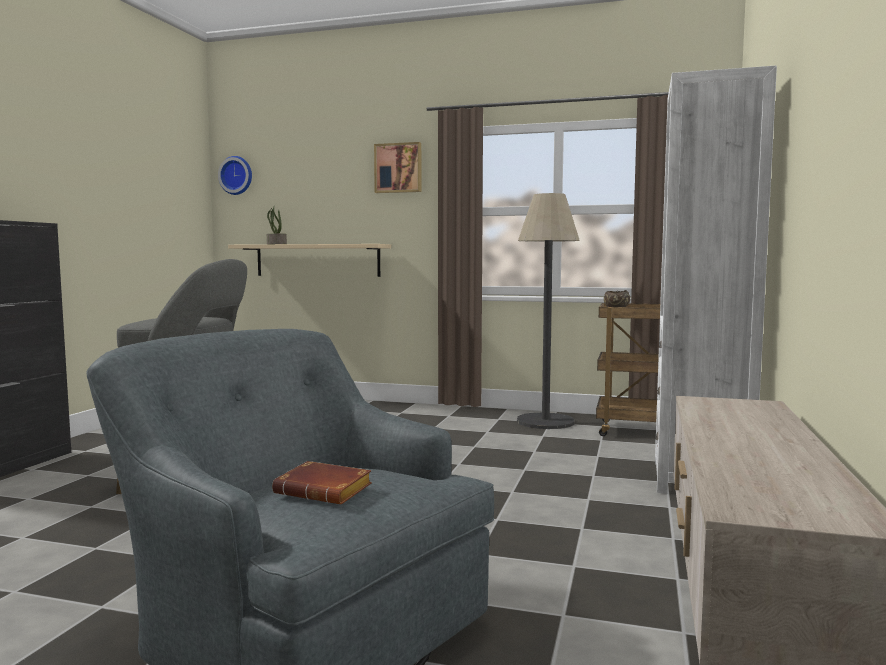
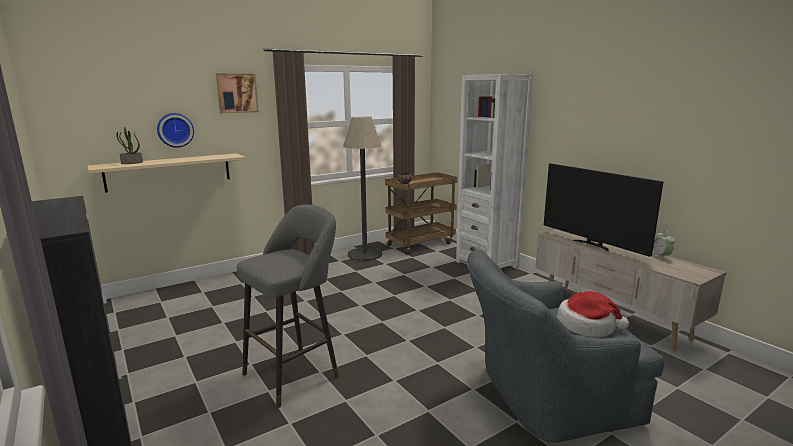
camera: 50 degrees left, 10 degrees up
wall clock [218,156,252,195] -> wall clock moved to [157,113,194,148]
brown book [272,461,372,504] -> hat [557,291,629,337]
none -> television [544,163,664,257]
none -> alarm clock [652,231,675,260]

